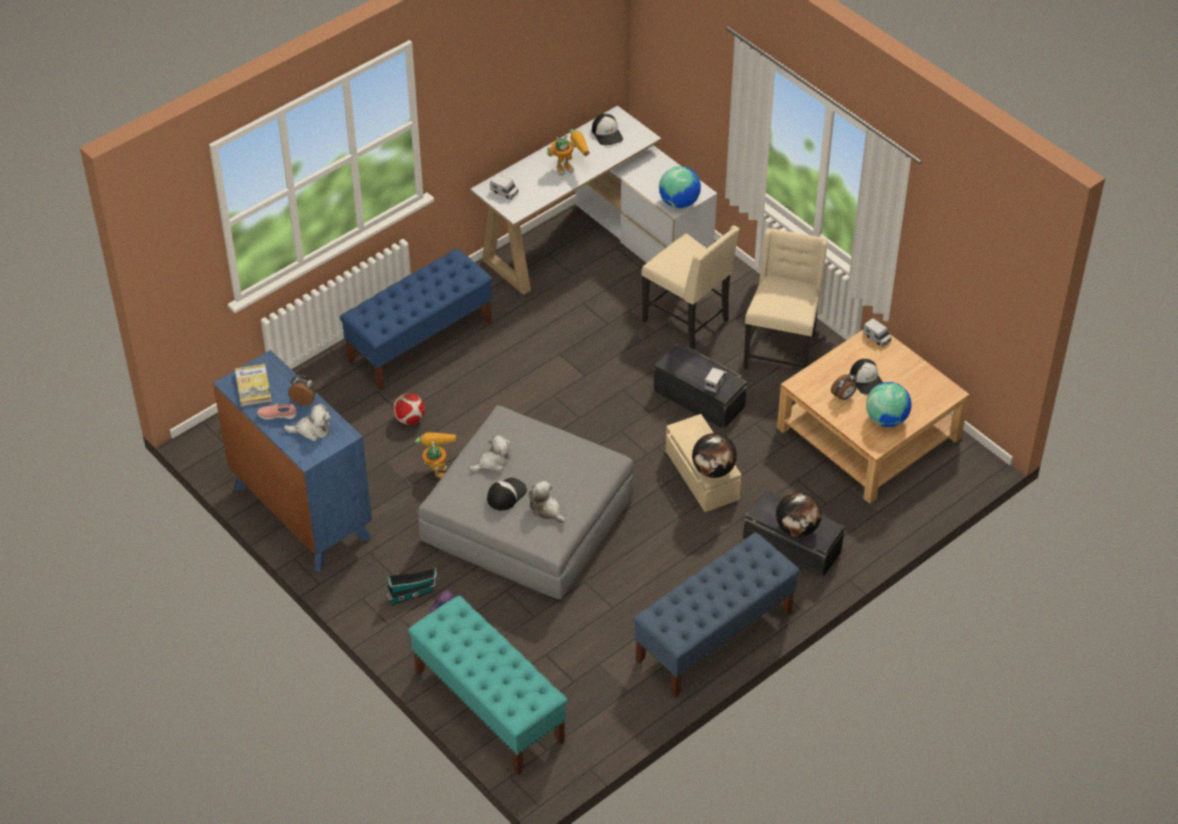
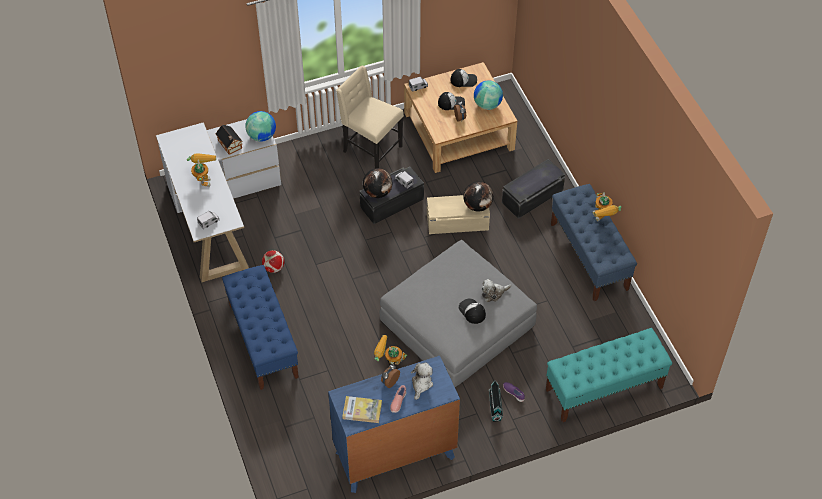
camera: 70 degrees left, 5 degrees up
football [393,393,425,425] -> football moved to [262,250,285,273]
plush toy [469,434,511,472] -> none
cap [592,114,623,146] -> cap moved to [450,69,477,87]
beige chair [641,226,740,349] -> none
globe [776,491,822,537] -> globe moved to [363,168,392,198]
none -> toy house [216,125,243,155]
none -> toy robot [592,192,622,221]

